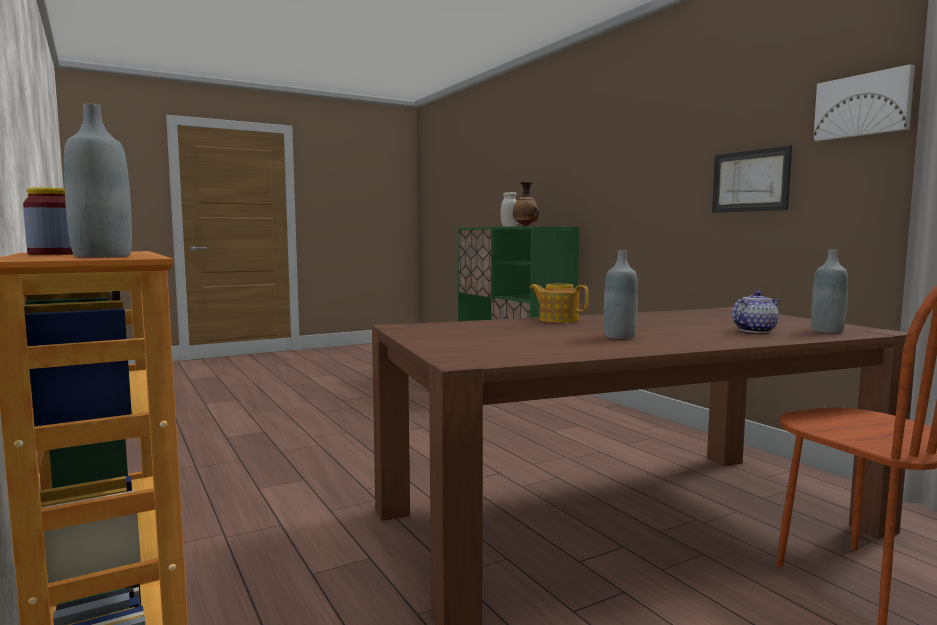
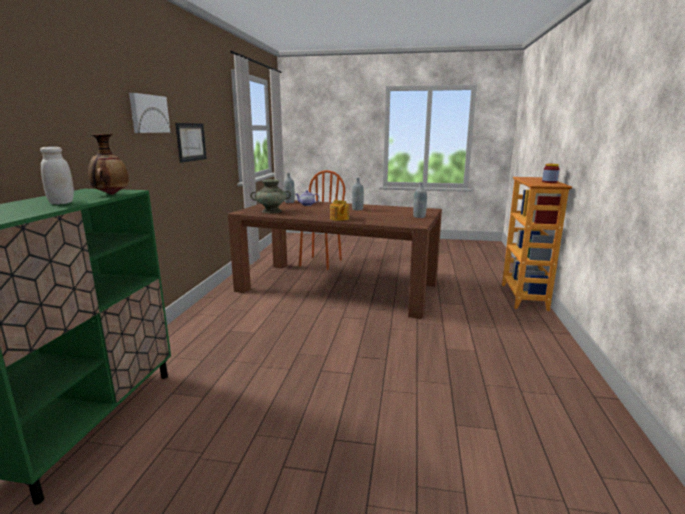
camera: 140 degrees left, 10 degrees up
grey bottle [64,103,132,258] -> grey bottle moved to [413,182,427,218]
picture [813,64,915,141] -> picture moved to [129,93,170,133]
none -> turquoise vase [251,179,291,213]

